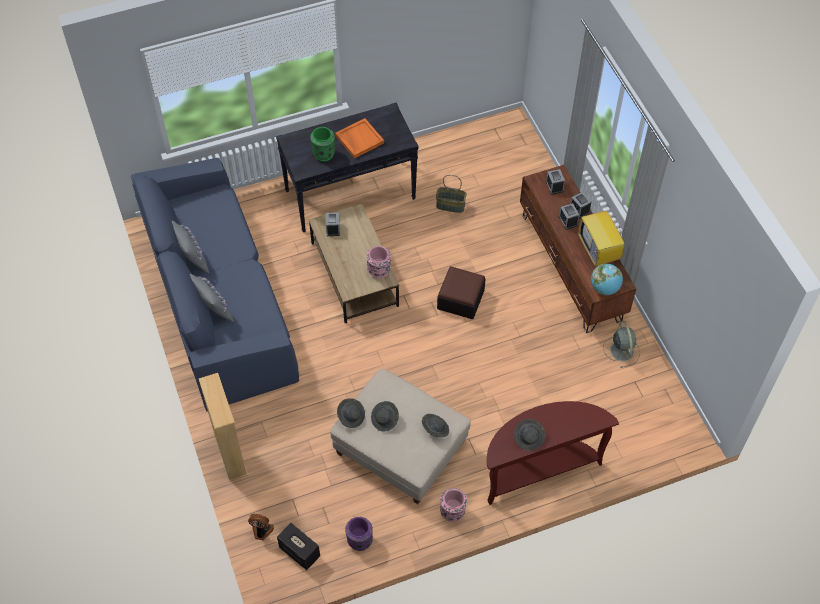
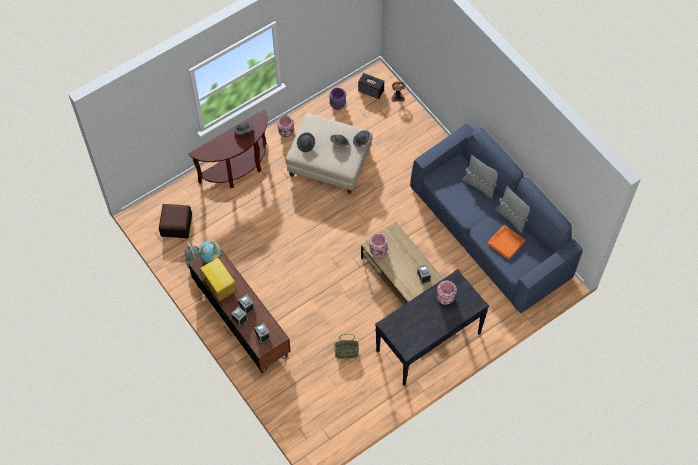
camera: 165 degrees right, 5 degrees up
beige bookcase [199,373,248,481] -> none
green vase [310,127,335,162] -> pink vase [437,281,457,305]
orange tray [335,118,384,159] -> orange tray moved to [487,225,525,260]
ottoman [437,266,486,319] -> ottoman moved to [159,204,192,238]

